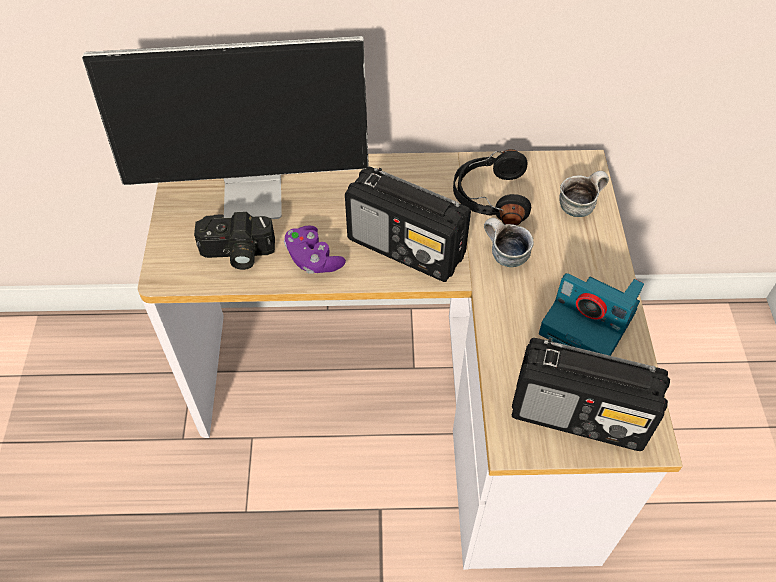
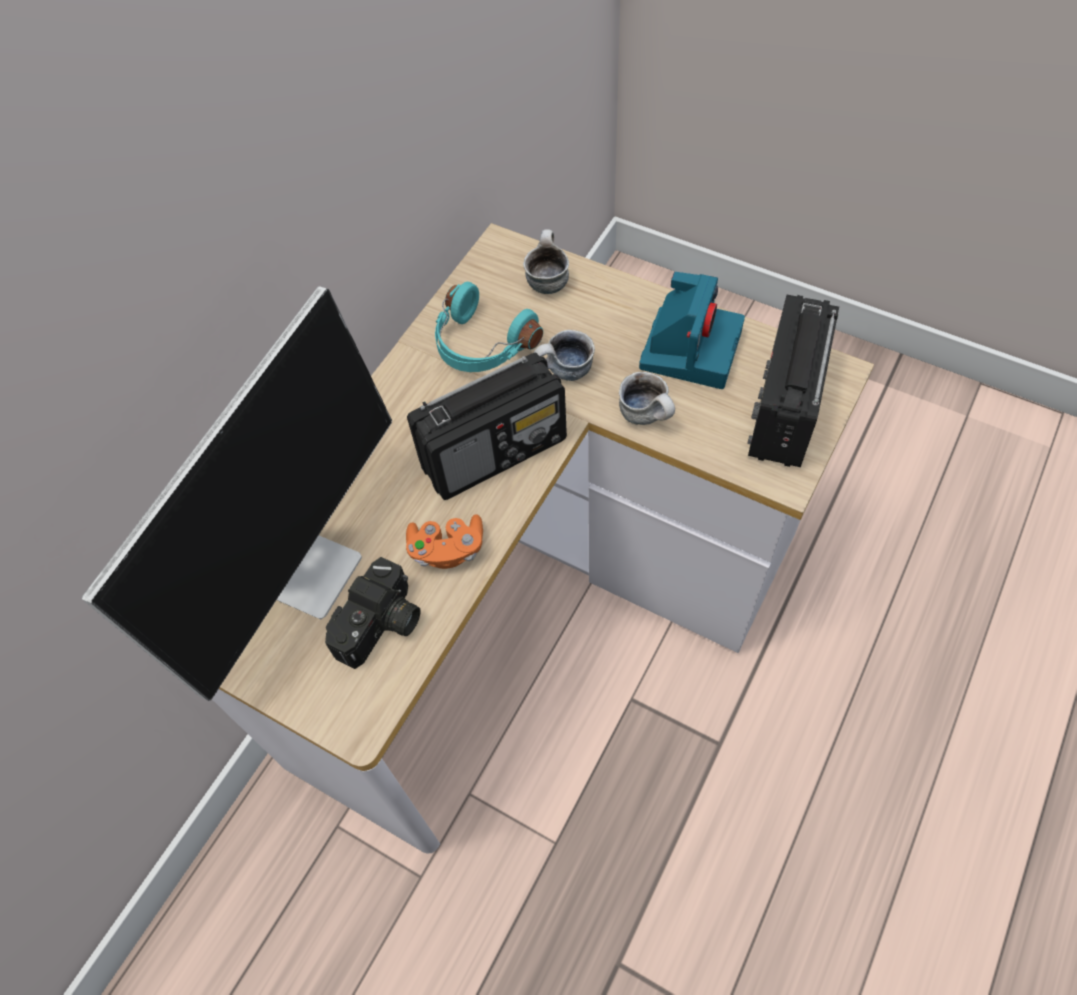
camera: 55 degrees left, 5 degrees up
purple game controller [284,225,346,274] -> orange game controller [406,514,483,569]
black headphones [453,149,531,225] -> turquoise headphones [435,282,543,372]
radio [512,338,670,451] -> radio turned 150 degrees clockwise [747,295,839,467]
camera [539,273,644,356] -> camera turned 45 degrees counterclockwise [639,272,745,389]
none -> mug [619,372,675,425]

